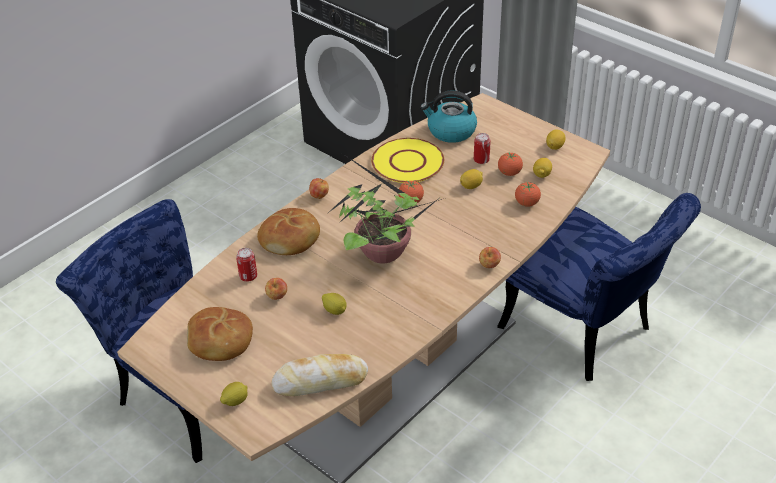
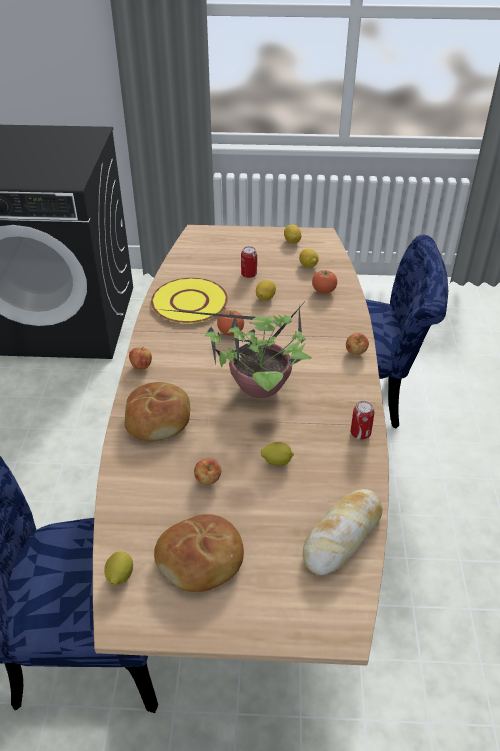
camera: 40 degrees left, 0 degrees up
lemon [220,382,248,406] -> lemon moved to [104,551,133,586]
can [236,248,257,282] -> can moved to [351,401,375,439]
kettle [420,91,477,143] -> none
tomato [498,152,523,176] -> none

